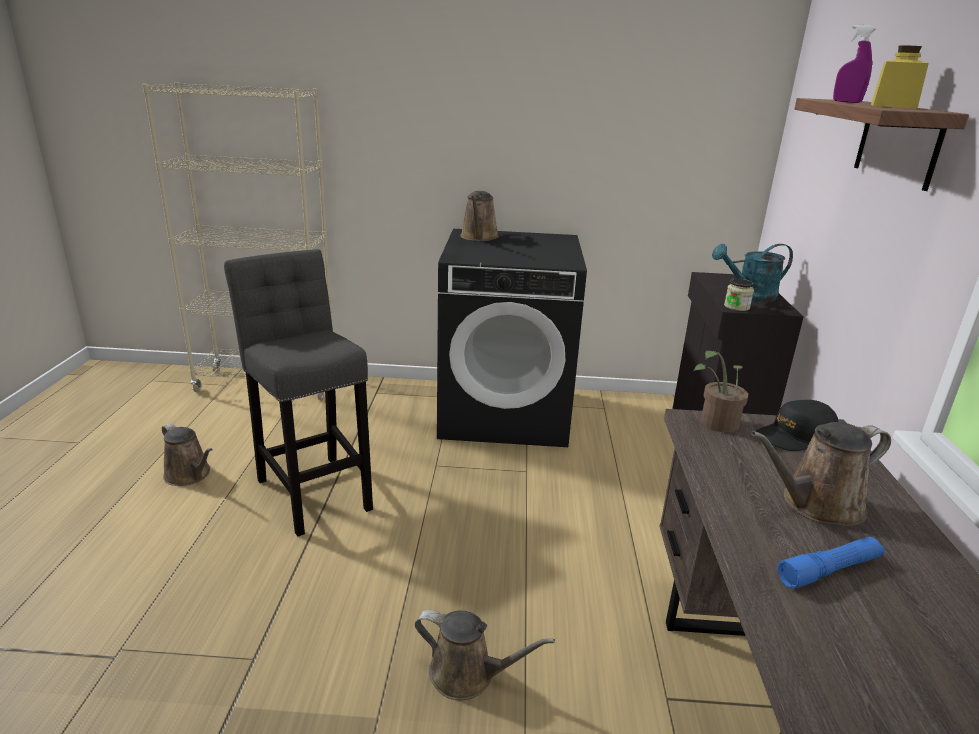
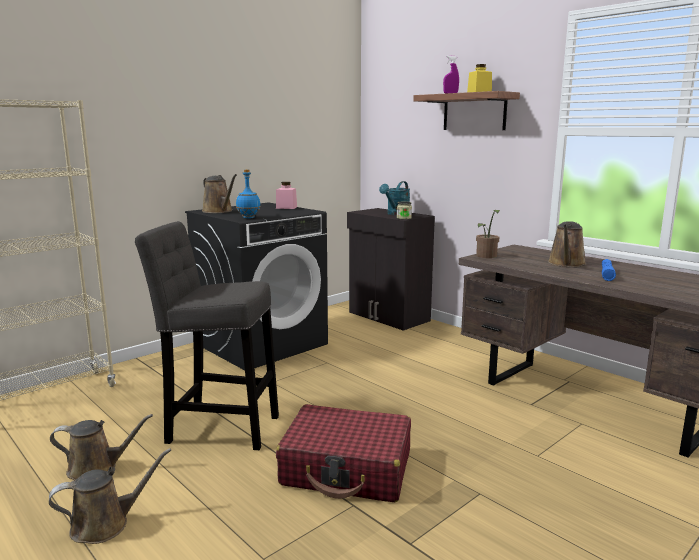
camera: 45 degrees left, 10 degrees down
brown watering can [415,610,555,700] -> brown watering can moved to [49,448,171,544]
black cap [756,400,838,451] -> none
none -> blue bottle [236,169,261,219]
none -> pink jar [276,182,297,209]
none -> red suitcase [276,404,411,502]

